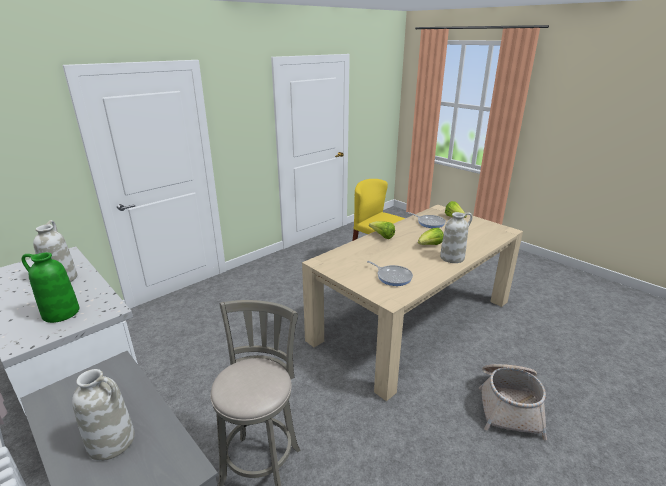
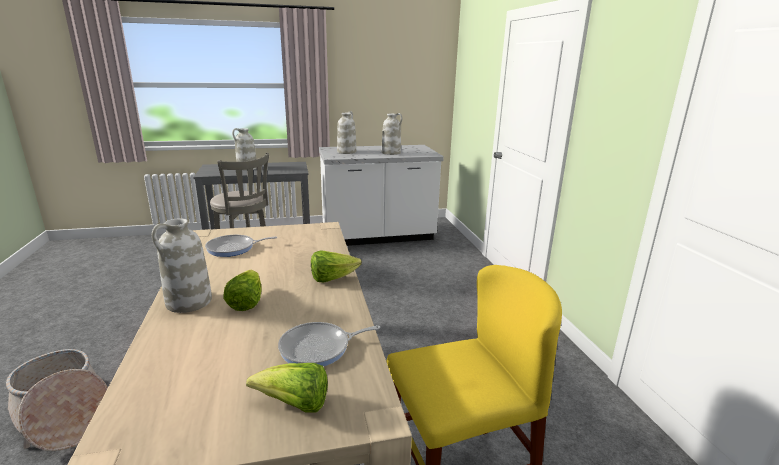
camera: 120 degrees right, 5 degrees down
green vase [22,252,79,323] -> white vase [337,111,356,154]

